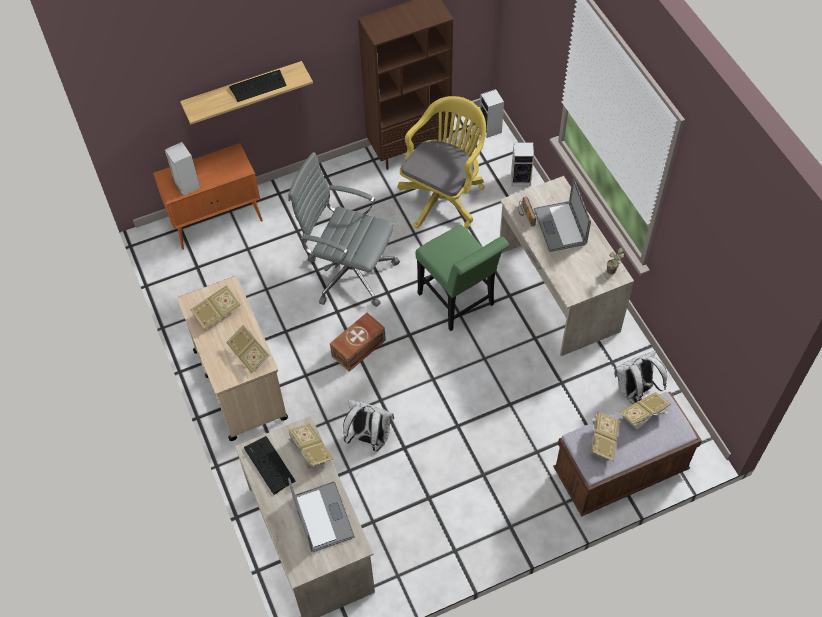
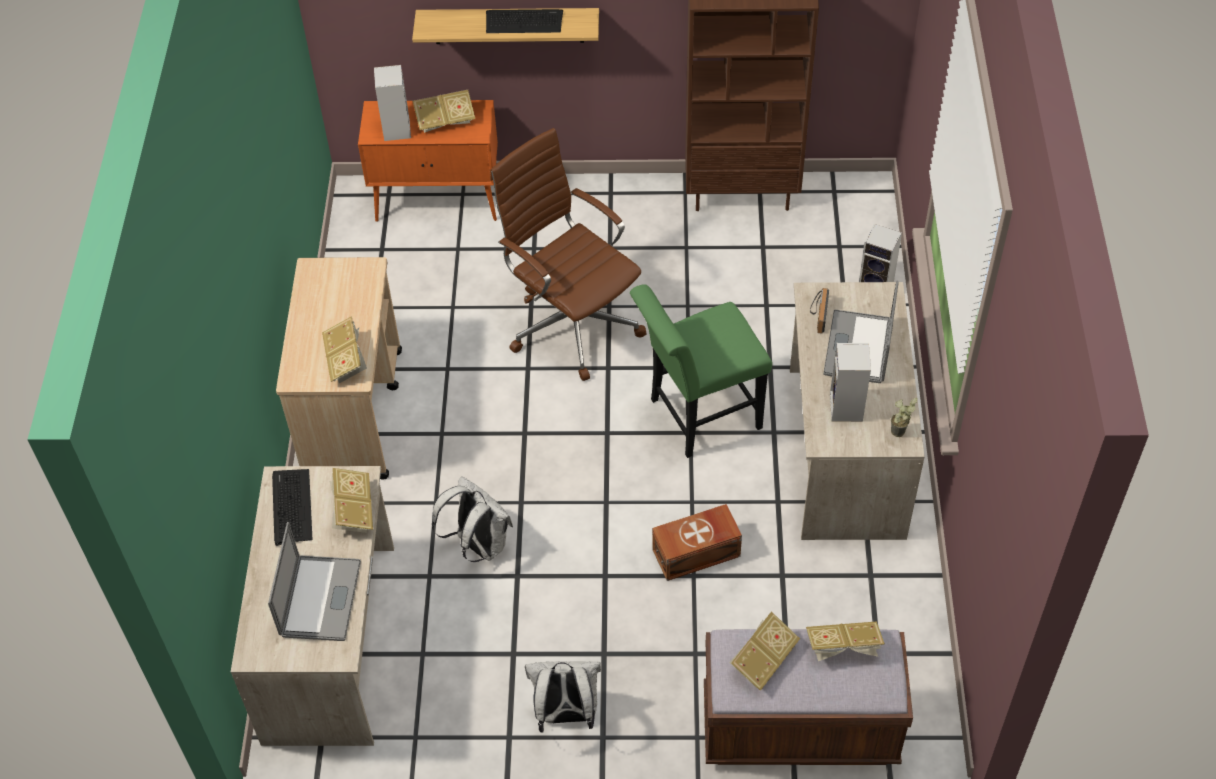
camera: 25 degrees right, 5 degrees down
book [190,285,240,330] -> book moved to [413,90,475,133]
grey office chair [288,152,400,307] -> brown office chair [490,128,647,381]
brown storage box [330,313,386,372] -> brown storage box moved to [652,504,742,581]
yellow office chair [397,96,486,228] -> none
green chair [415,225,509,331] -> green chair turned 75 degrees clockwise [630,284,772,458]
speaker [480,89,504,138] -> speaker moved to [830,343,871,422]
white backpack [615,351,667,404] -> white backpack moved to [525,661,601,733]

